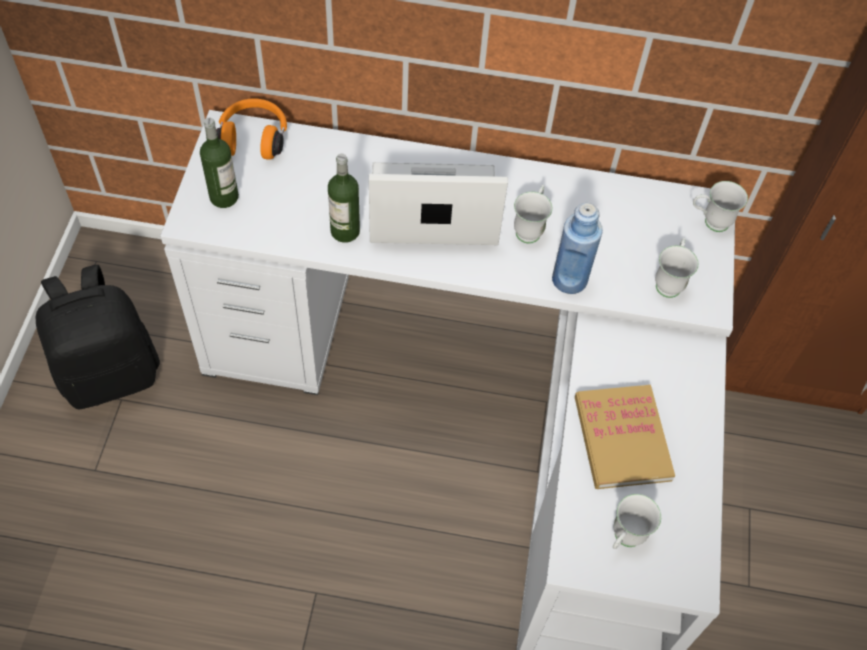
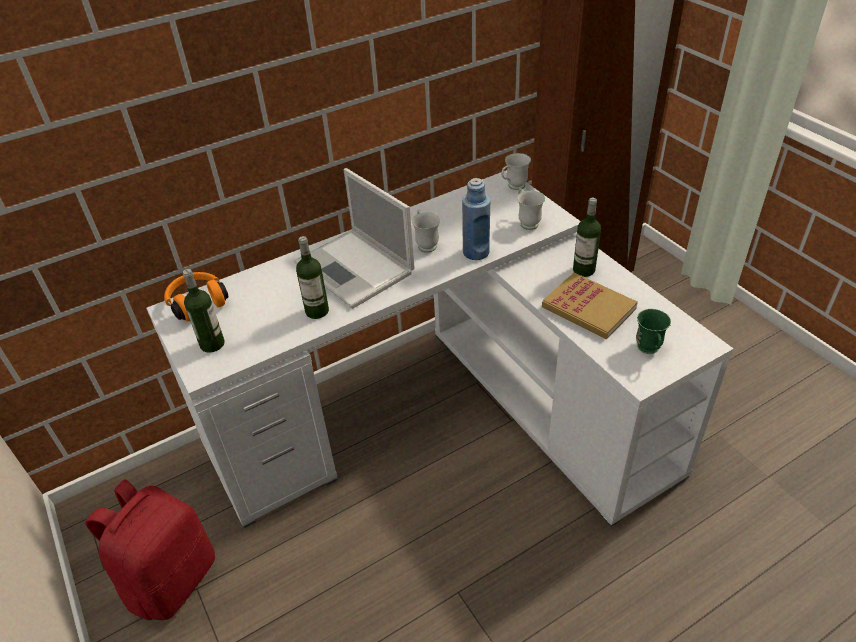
camera: 35 degrees left, 15 degrees down
black backpack [36,265,160,409] -> red backpack [85,479,215,620]
laptop [369,162,508,245] -> laptop turned 90 degrees counterclockwise [294,168,415,309]
white mug [613,494,661,549] -> green mug [636,309,671,354]
none -> bottle [573,198,601,277]

